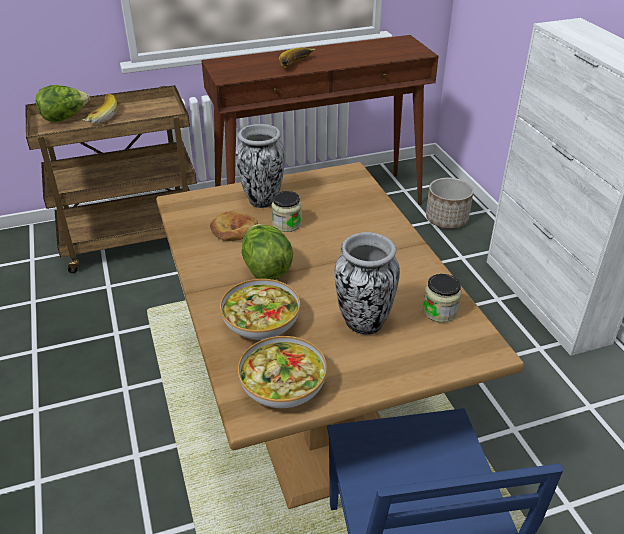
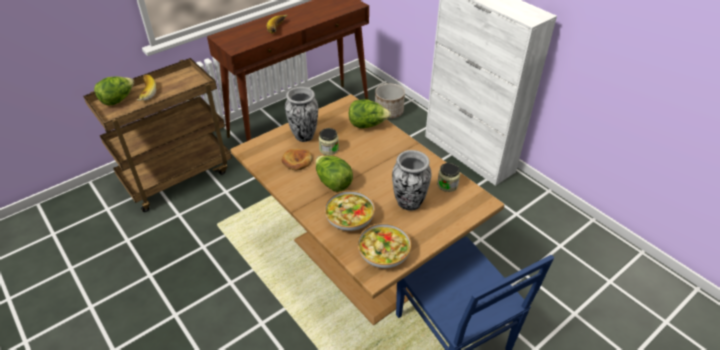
camera: 20 degrees left, 5 degrees up
none -> lettuce [348,99,391,128]

